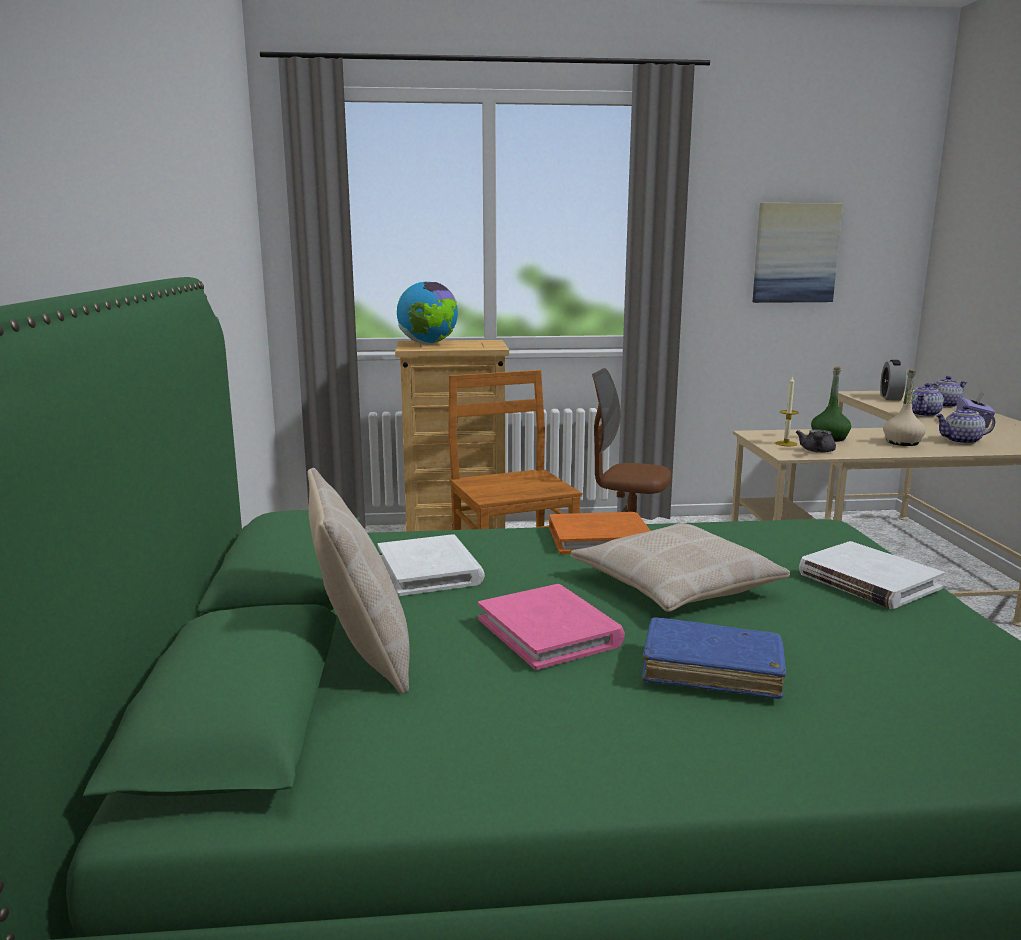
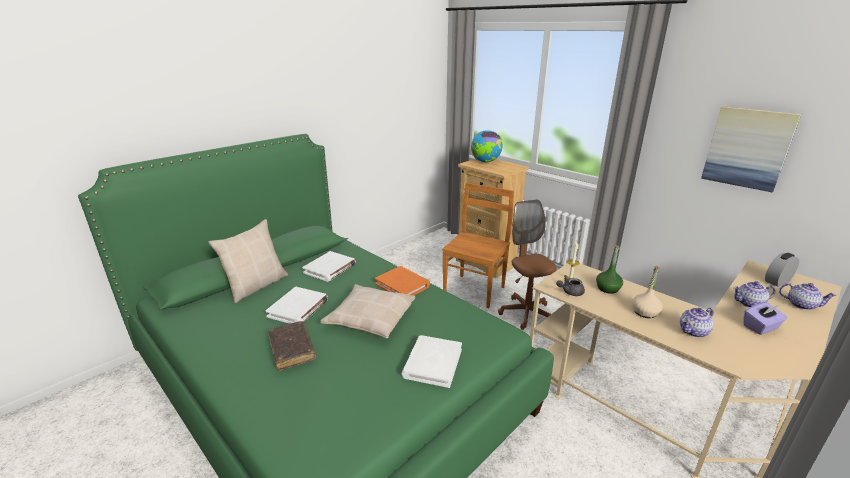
camera: 50 degrees right, 10 degrees up
pink book [478,584,625,670] -> white book [265,287,328,324]
blue book [642,617,786,699] -> brown book [268,321,316,371]
teapot [935,405,995,444] -> teapot turned 75 degrees counterclockwise [680,308,714,338]

